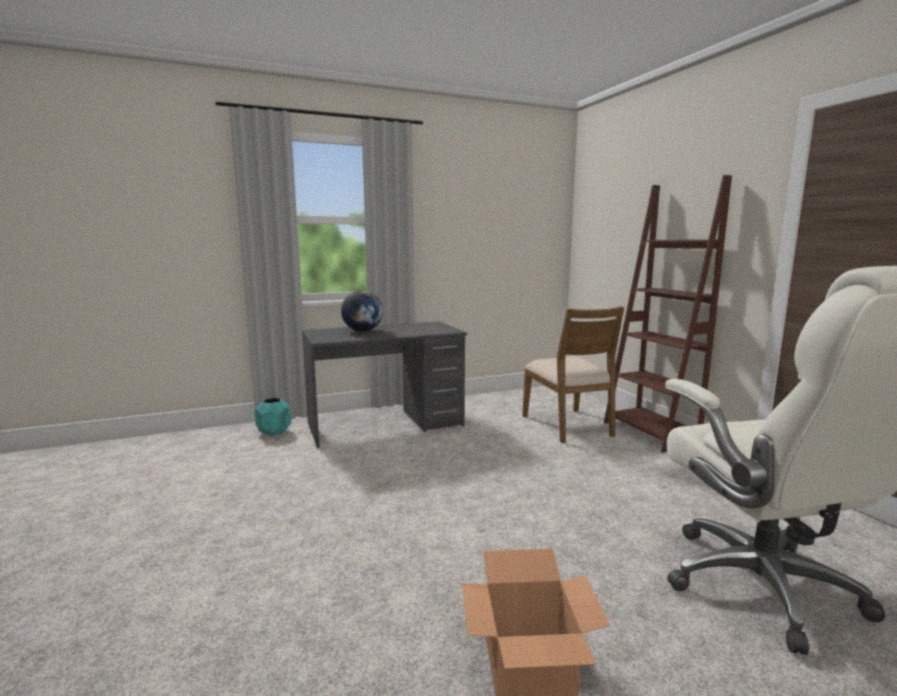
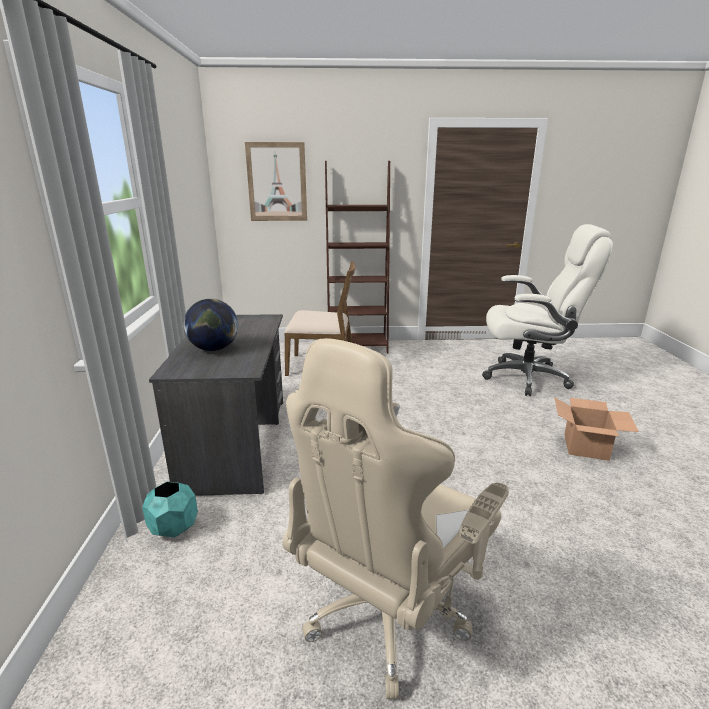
camera: 70 degrees left, 10 degrees up
none -> picture [245,142,307,221]
none -> beige office chair [283,338,509,699]

